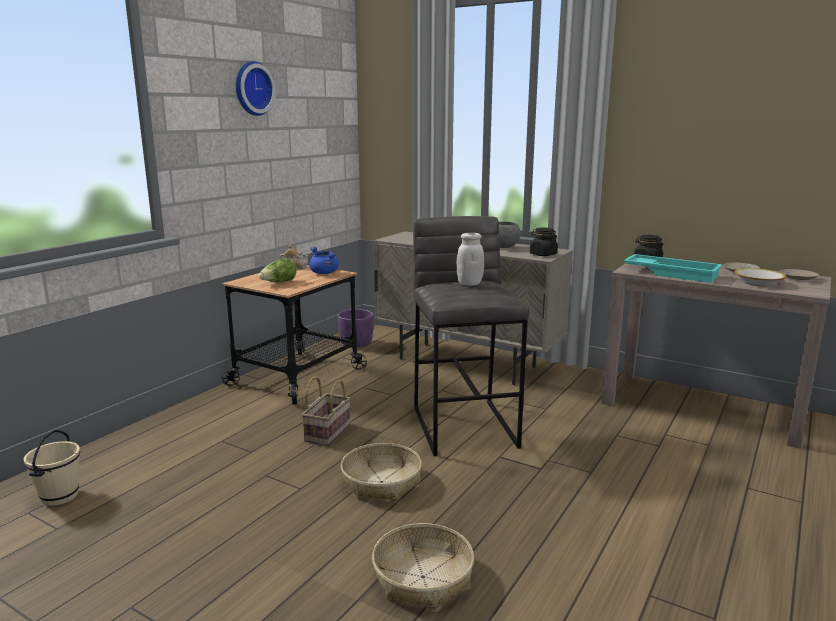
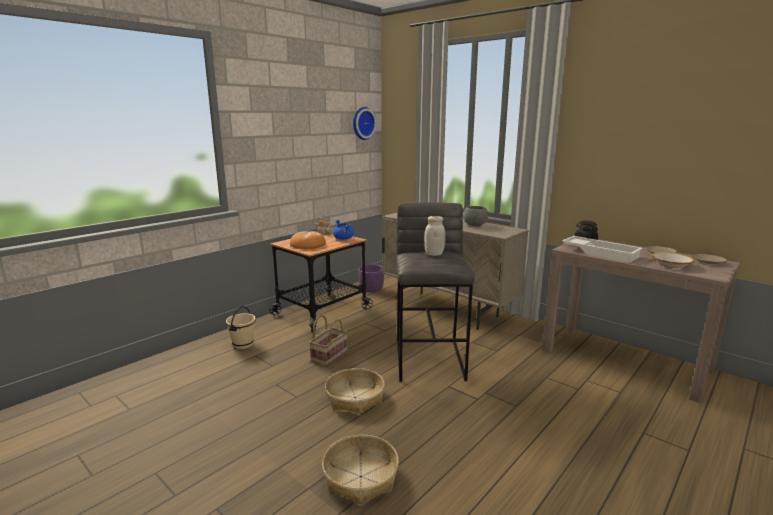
camera: 10 degrees right, 0 degrees up
beige bucket [24,430,80,506] -> beige bucket moved to [226,306,256,349]
wall clock [236,61,276,116] -> wall clock moved to [353,107,377,140]
lettuce [259,258,296,282] -> bread [290,231,326,249]
black jar [530,227,558,256] -> none
turquoise tray [624,254,722,283] -> white tray [562,236,643,263]

